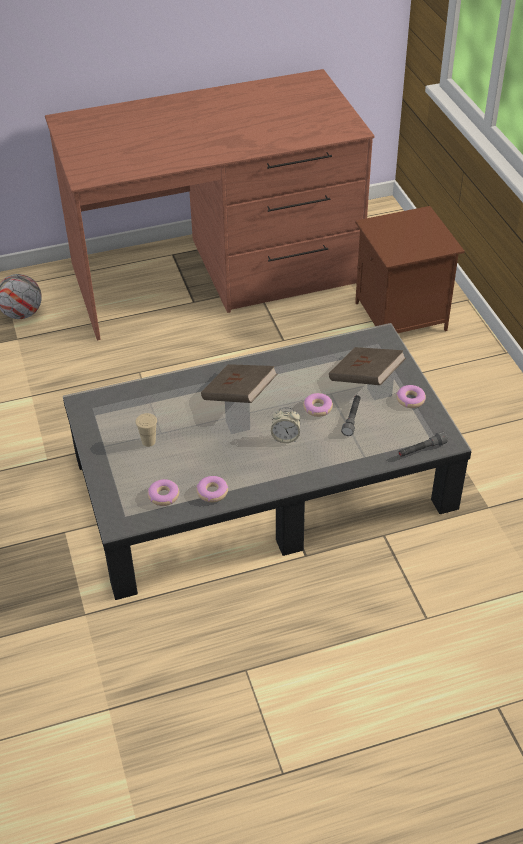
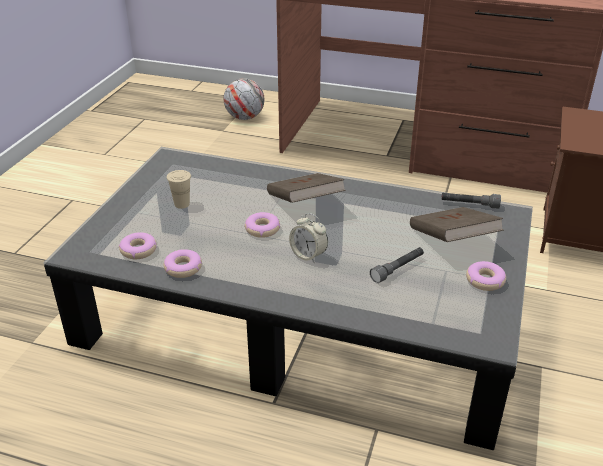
camera: 35 degrees right, 10 degrees down
donut [303,393,333,417] -> donut moved to [244,212,280,238]
grey flashlight [398,431,448,457] -> grey flashlight moved to [441,193,501,208]

